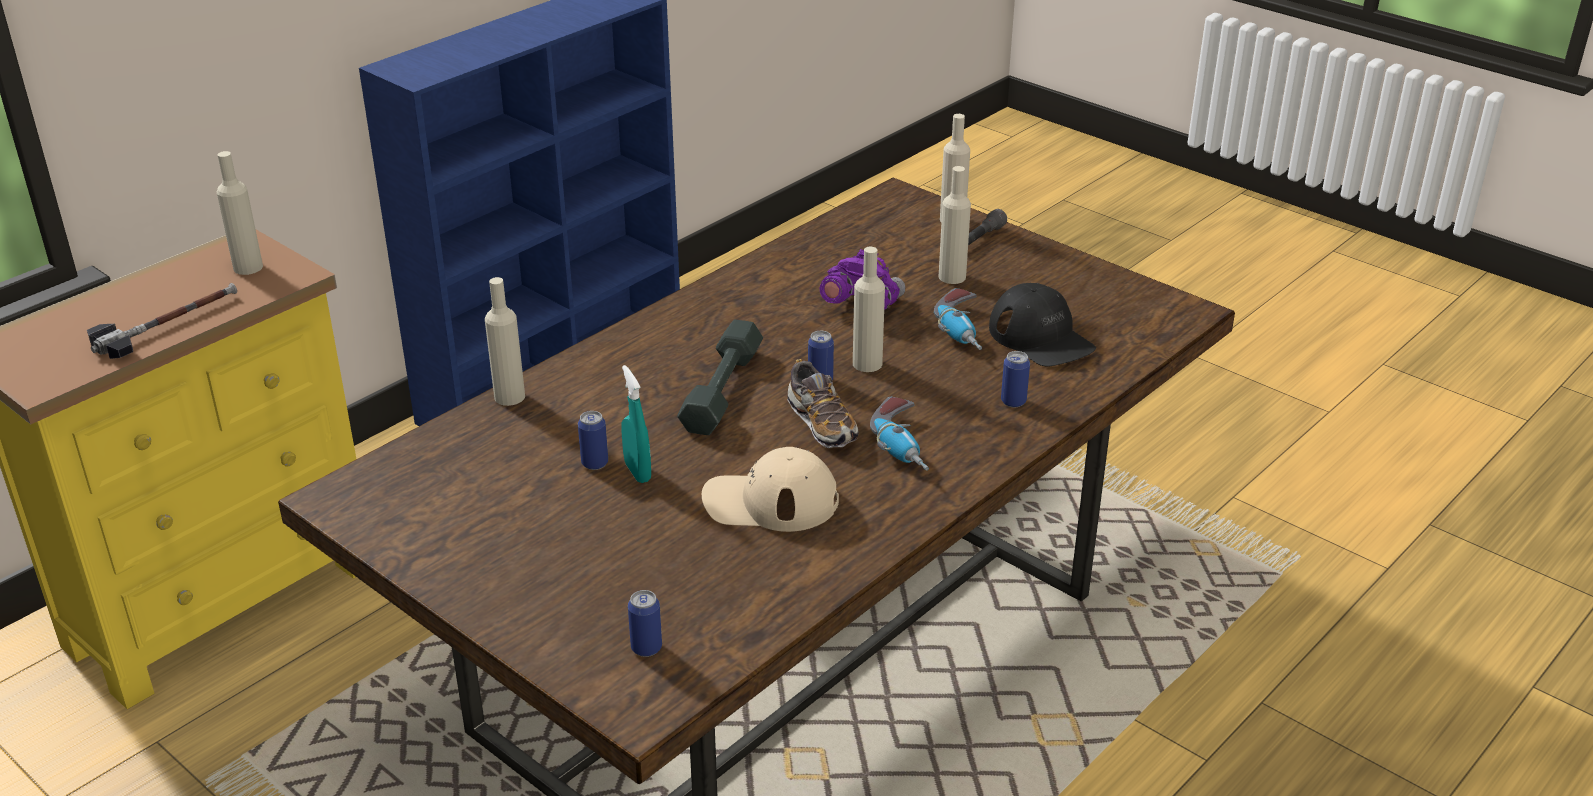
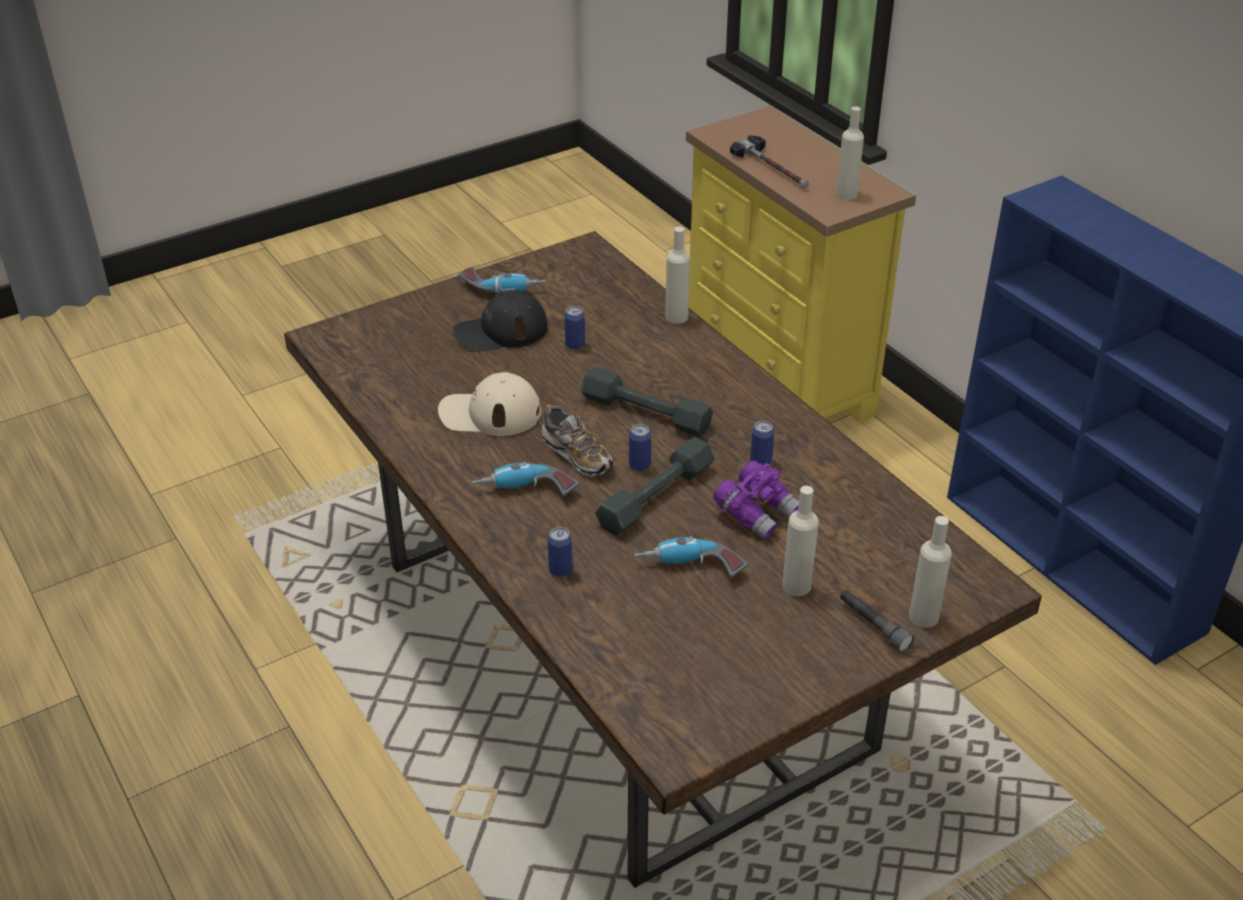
camera: 105 degrees right, 5 degrees up
turquoise spray bottle [621,365,651,483] -> none
can [628,590,662,657] -> can moved to [750,421,774,465]
beige cap [702,447,839,532] -> beige cap turned 105 degrees counterclockwise [438,372,541,436]
shoe [787,359,859,448] -> shoe turned 120 degrees counterclockwise [542,404,613,477]
beige bottle [853,247,885,372] -> grey dumbbell [595,437,715,536]
black cap [989,283,1096,367] -> black cap moved to [453,290,548,352]
none -> power drill [459,266,546,293]

